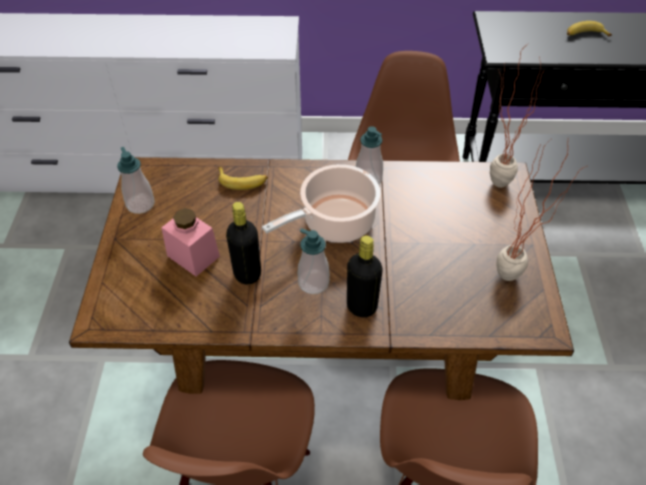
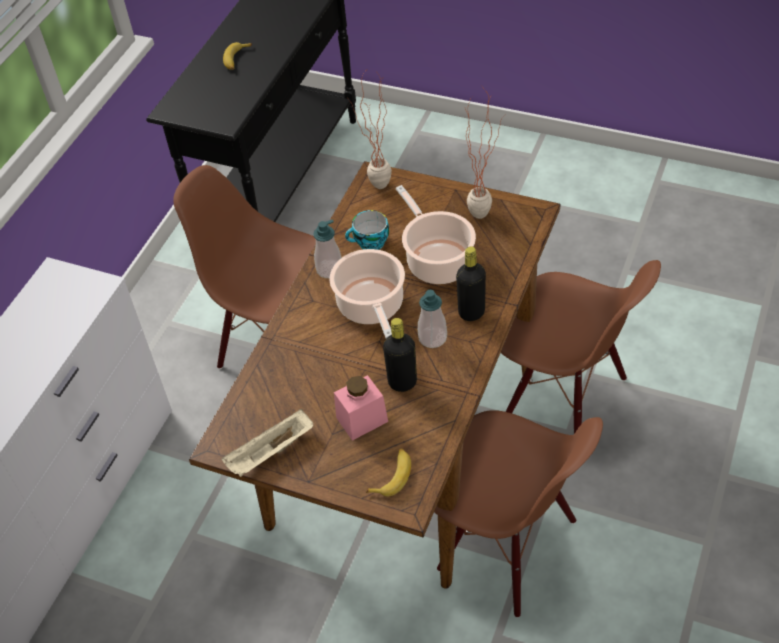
camera: 65 degrees left, 0 degrees up
soap dispenser [117,147,155,214] -> beige tray [222,409,313,477]
banana [218,167,268,190] -> banana moved to [366,448,411,497]
none -> cup [345,210,389,250]
none -> cooking pot [396,185,476,284]

